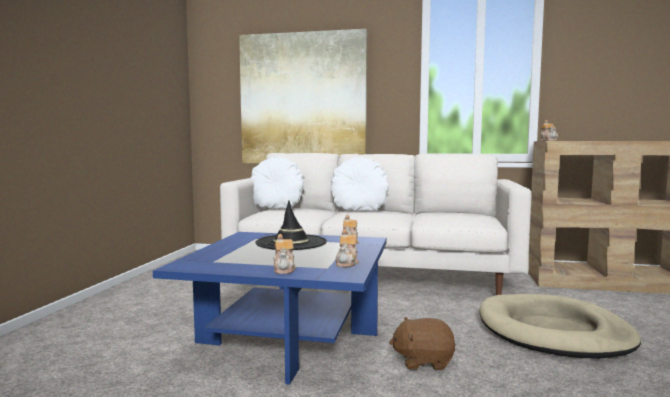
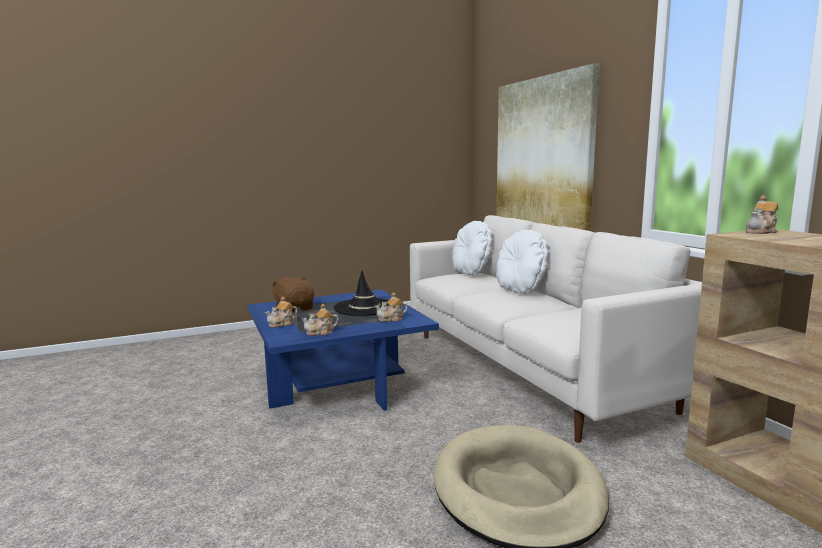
camera: 55 degrees right, 5 degrees up
brown plush toy [389,317,455,370] -> brown plush toy moved to [270,277,314,313]

